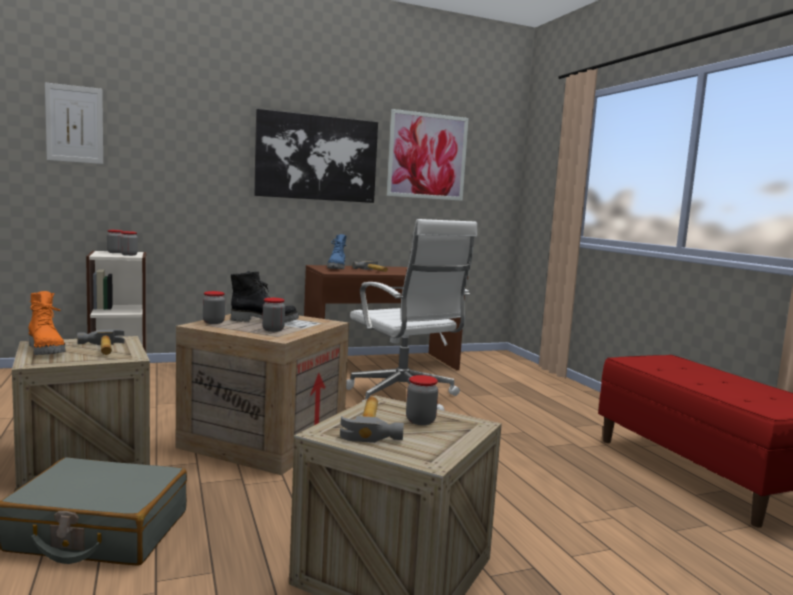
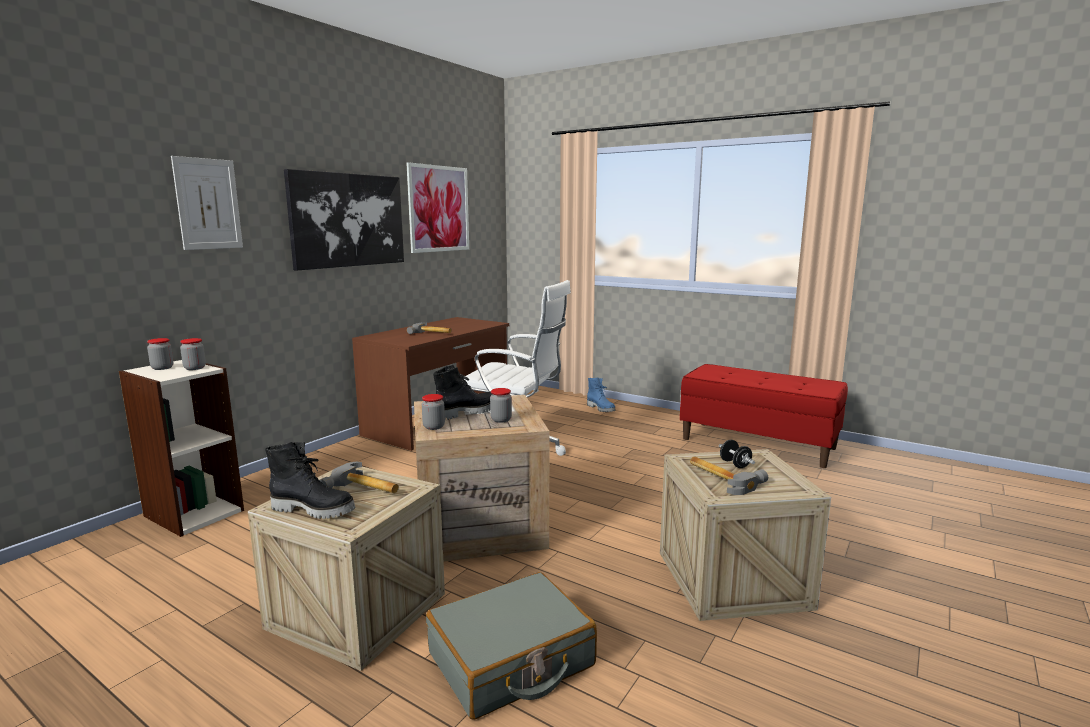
camera: 35 degrees left, 5 degrees up
orange boot [28,291,65,355] -> black boot [265,442,356,519]
picture [45,82,103,164] -> picture moved to [171,156,243,250]
blue boot [327,234,347,269] -> blue boot moved to [587,377,615,412]
jar [406,375,438,425] -> black dumbbell [719,440,755,468]

